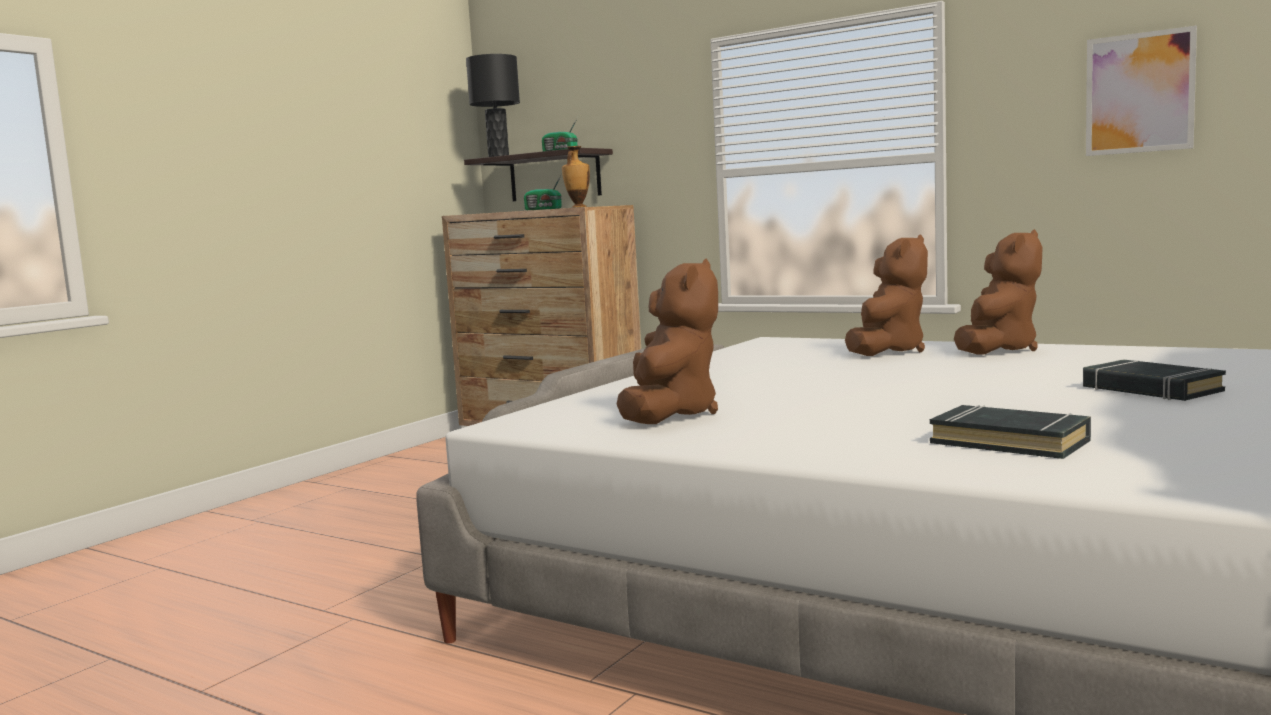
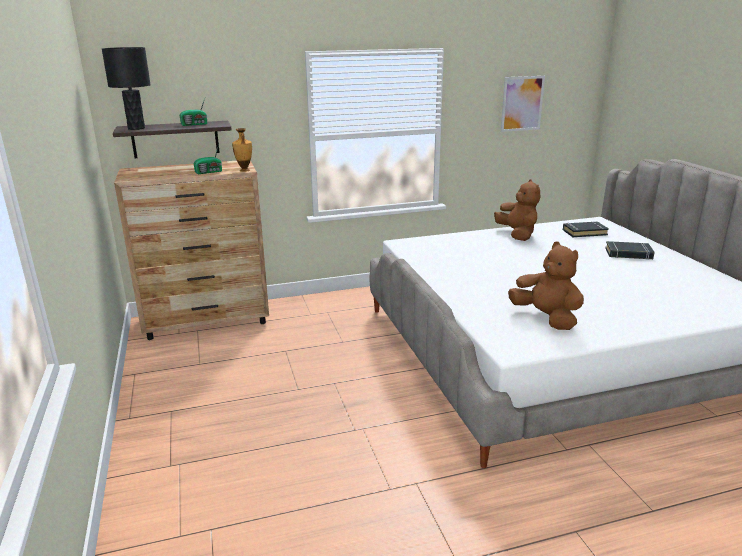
camera: 50 degrees left, 15 degrees up
brown plush toy [845,234,928,356] -> none
black book [930,405,1091,459] -> black book moved to [563,221,609,237]

